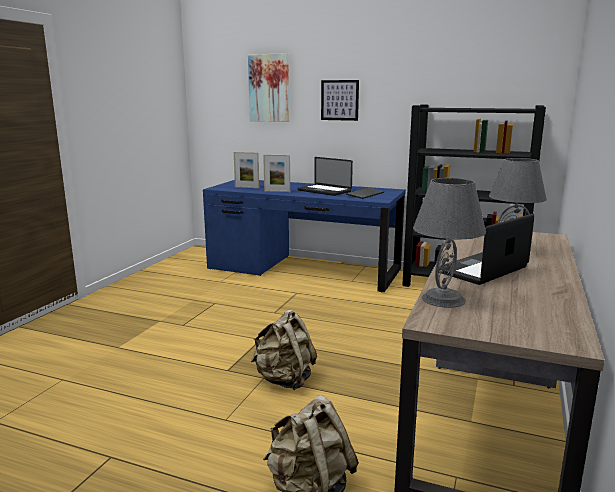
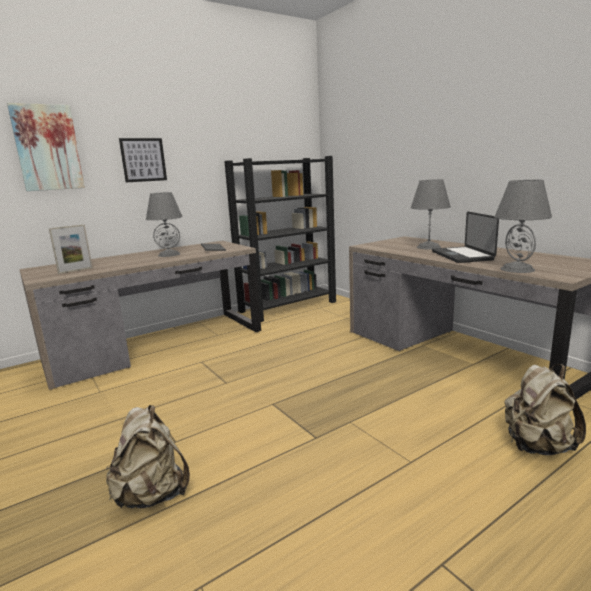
camera: 55 degrees left, 0 degrees up
blue desk [203,180,406,292] -> brown desk [19,241,261,390]
beige backpack [251,310,317,390] -> beige backpack moved to [106,405,190,508]
picture frame [263,155,290,192] -> none
laptop [298,157,353,196] -> grey table lamp [146,192,183,257]

